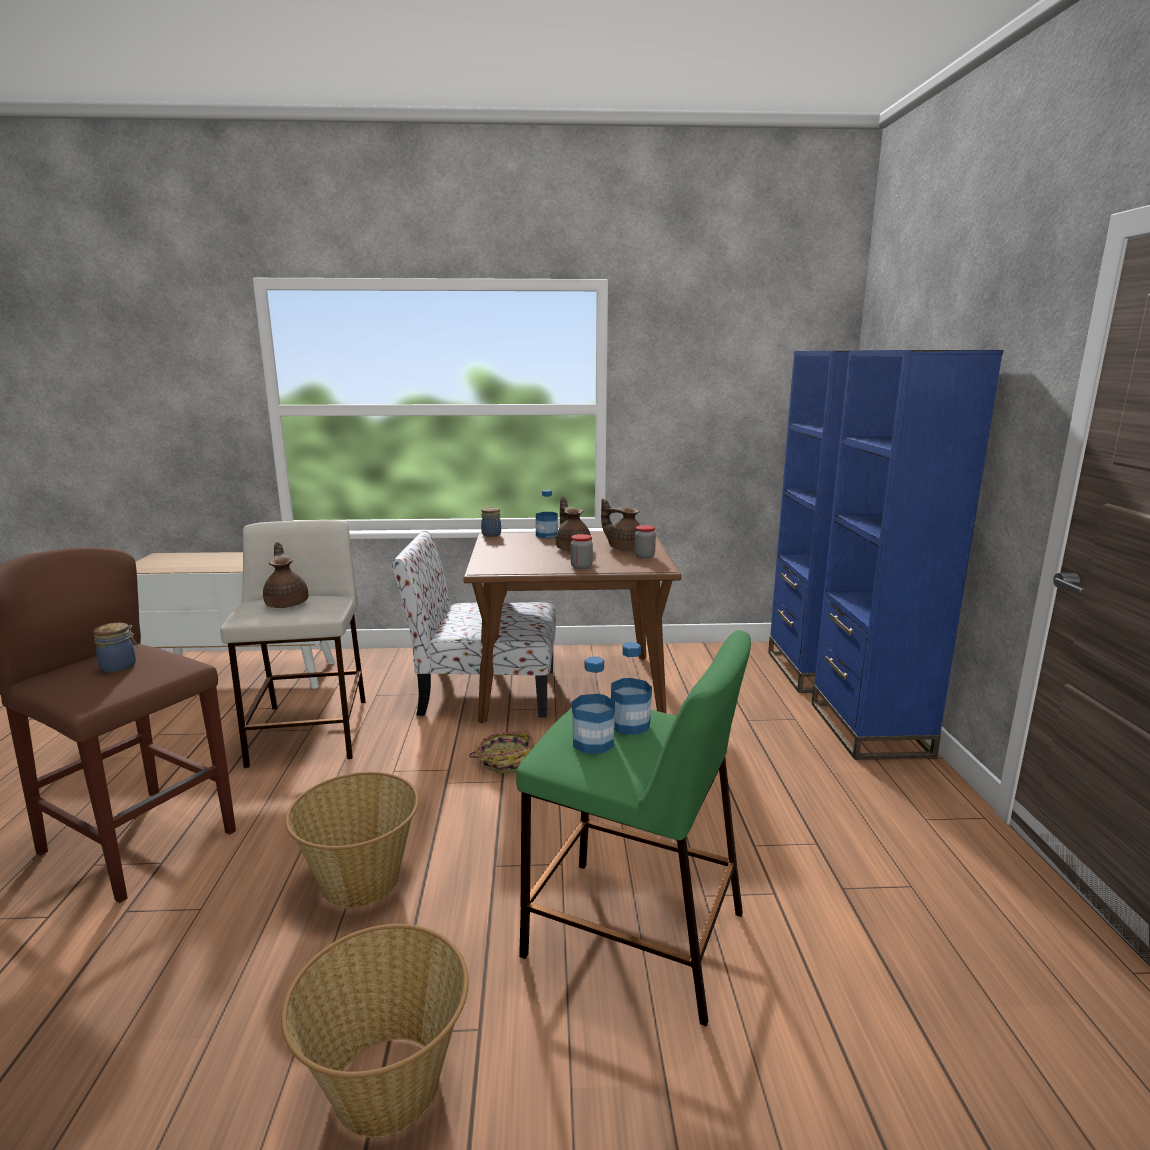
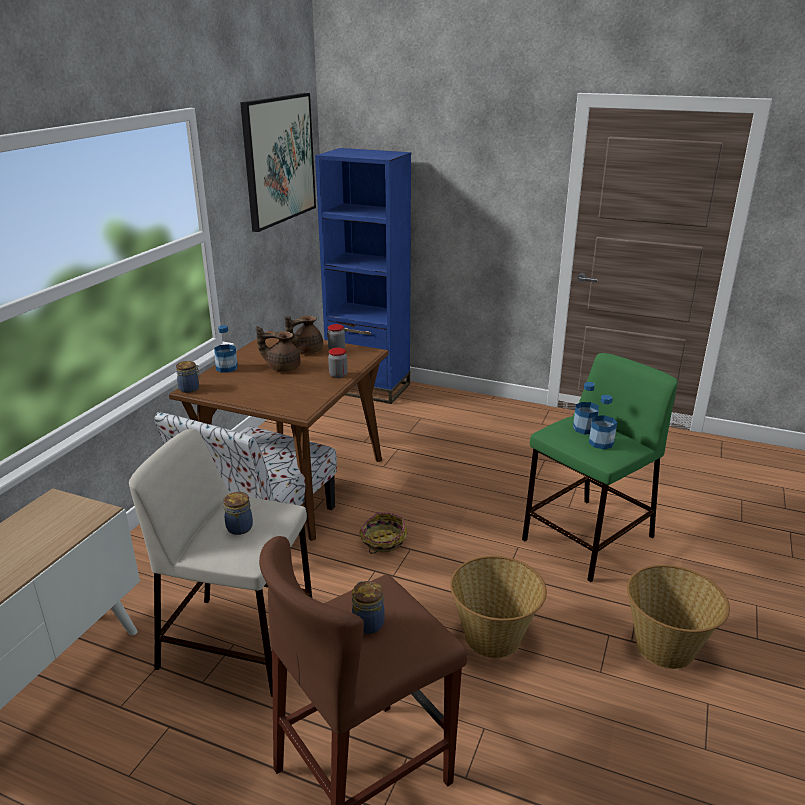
camera: 65 degrees left, 10 degrees up
brown teapot [263,542,308,608] -> jar [223,492,253,535]
blue bookcase [811,350,1004,760] -> none
none -> picture [240,93,316,232]

